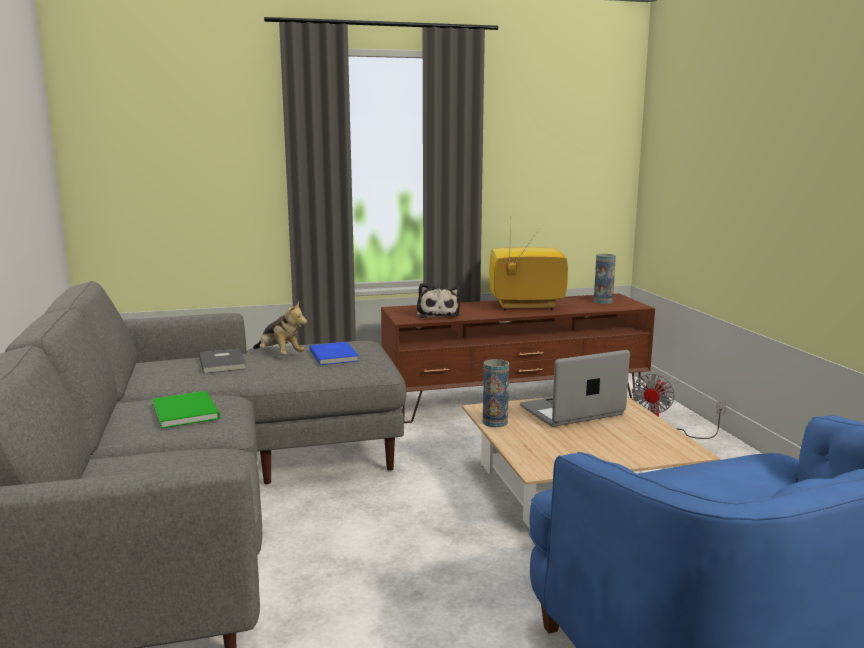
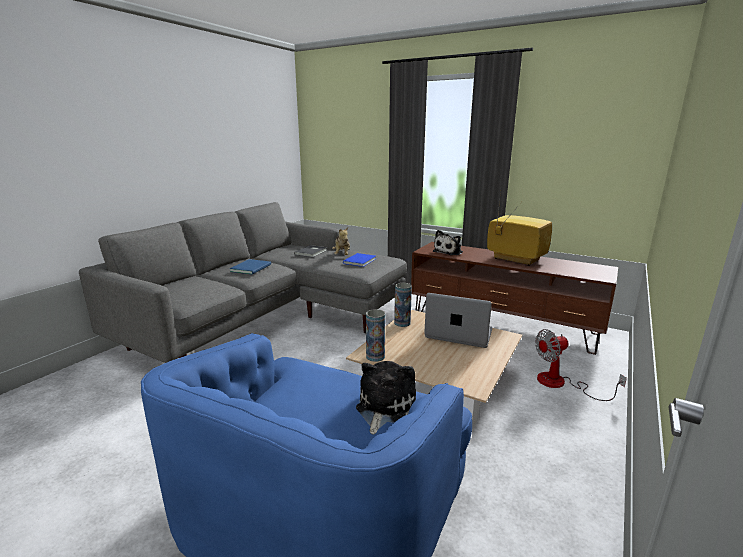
camera: 45 degrees right, 5 degrees up
green book [152,391,220,428] -> blue book [229,259,271,275]
vase [594,254,616,304] -> vase moved to [366,309,385,362]
none -> plush toy [356,361,416,435]

